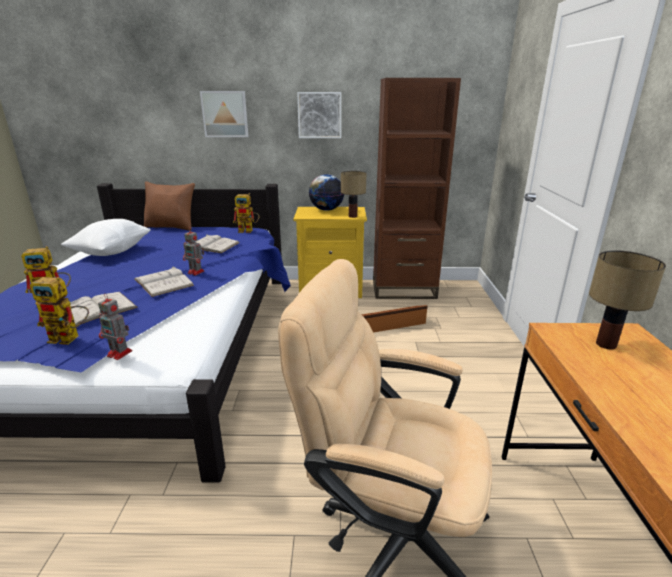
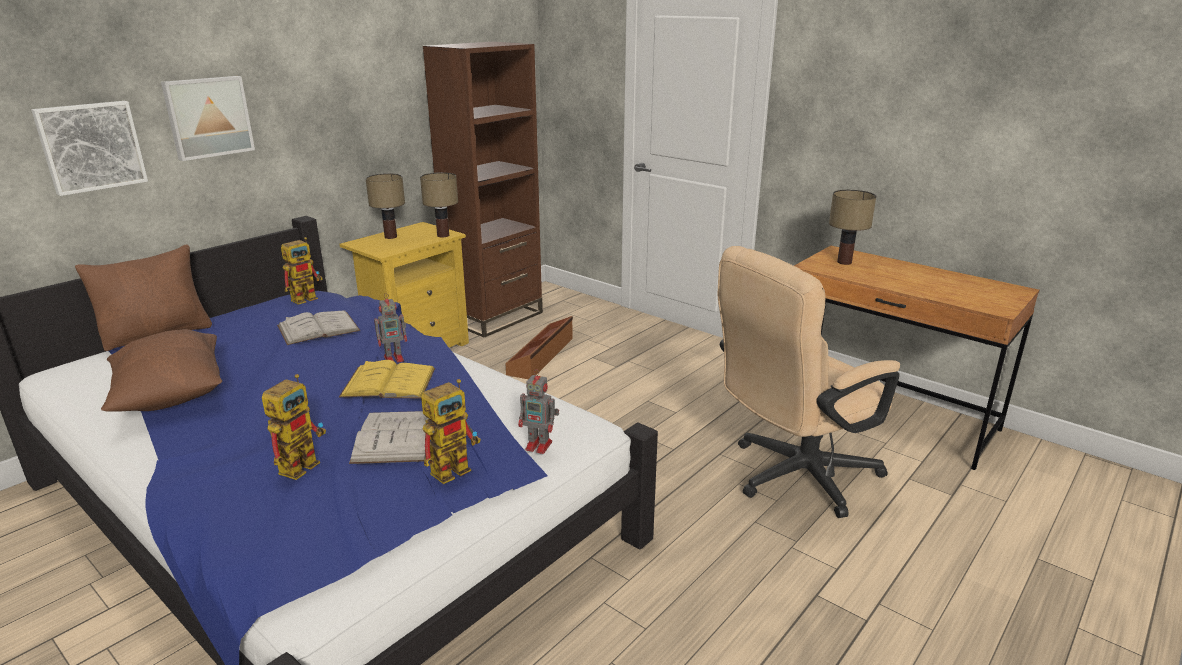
camera: 50 degrees left, 0 degrees up
white pillow [61,219,151,256] -> brown pillow [101,329,222,412]
toy robot [98,293,132,360] -> toy robot turned 45 degrees clockwise [518,369,559,454]
white book [134,266,194,297] -> yellow book [339,360,435,399]
picture [297,92,341,138] -> picture moved to [31,101,148,196]
globe [309,174,344,211] -> table lamp [365,173,405,239]

